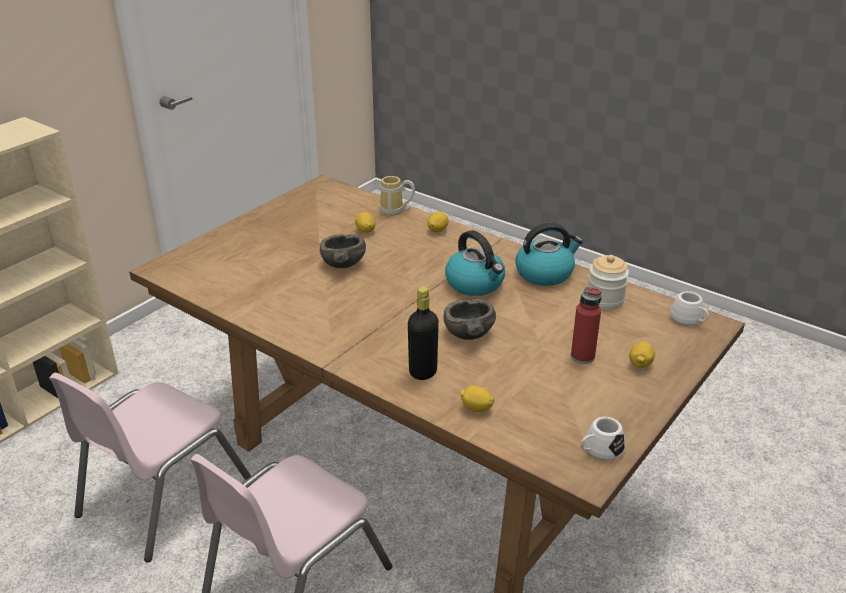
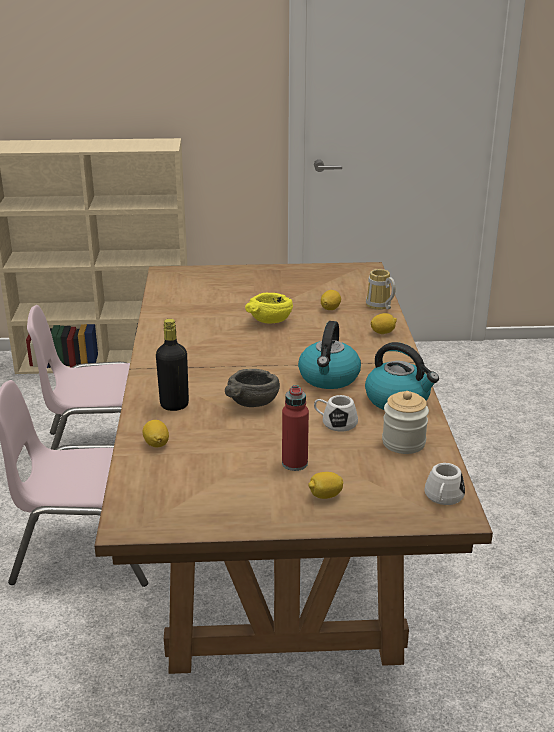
camera: 50 degrees right, 5 degrees down
grey bowl [320,234,366,268] -> yellow bowl [245,293,293,323]
white mug [580,417,625,460] -> white mug moved to [314,395,358,431]

